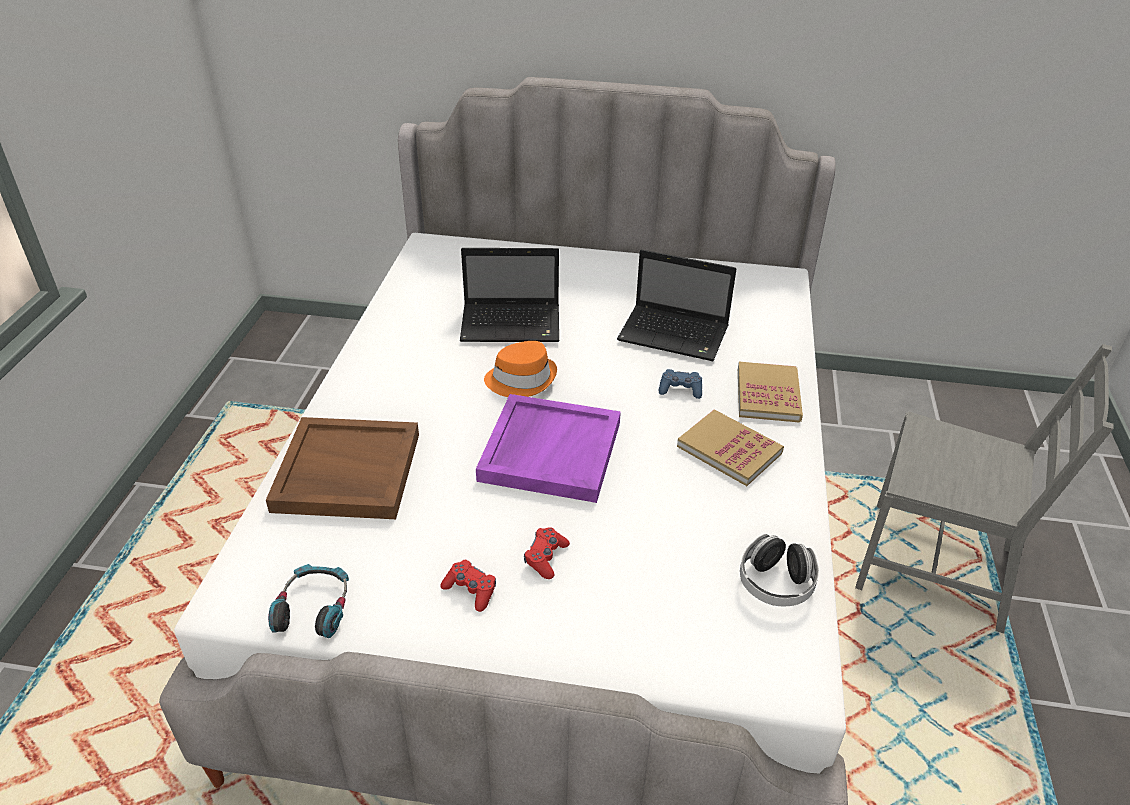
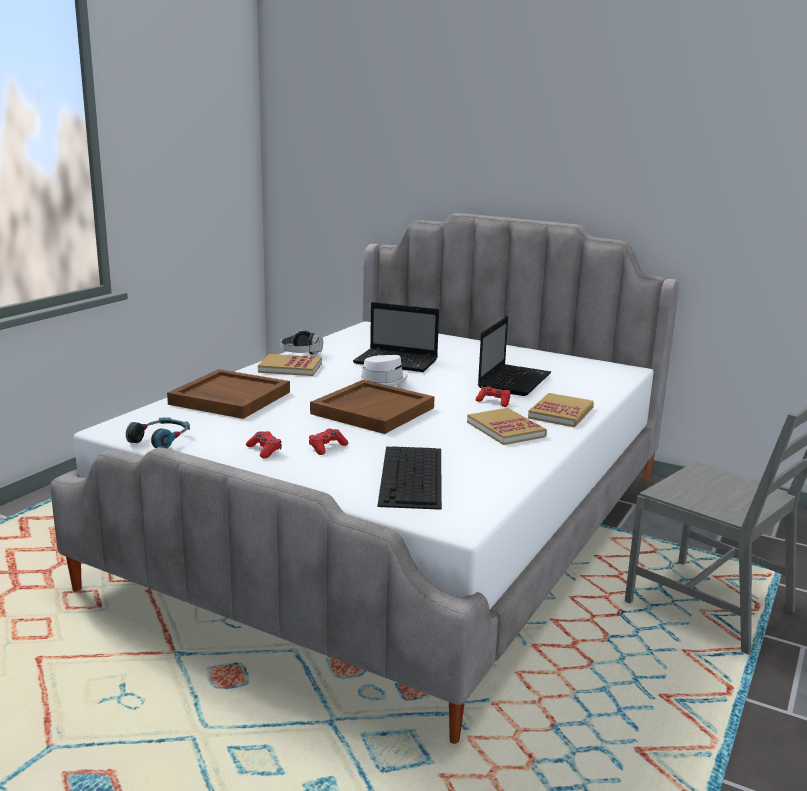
camera: 20 degrees right, 20 degrees down
purple tray [476,394,621,503] -> brown tray [310,380,435,434]
orange hat [484,341,557,397] -> white hat [354,355,408,386]
laptop [617,249,736,361] -> laptop turned 105 degrees counterclockwise [478,316,551,396]
blue game controller [659,369,702,399] -> red game controller [476,386,511,407]
headphones [740,534,819,606] -> headphones moved to [280,330,323,355]
none -> book [258,354,322,376]
none -> keyboard [377,446,442,510]

